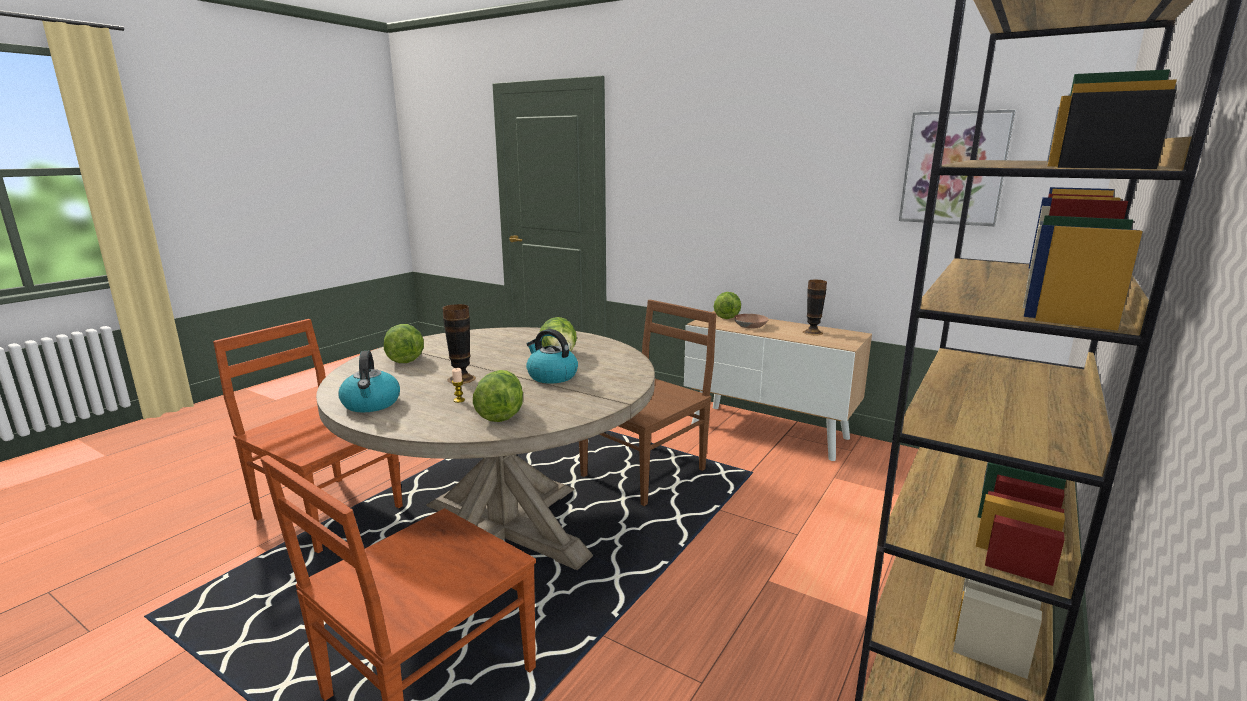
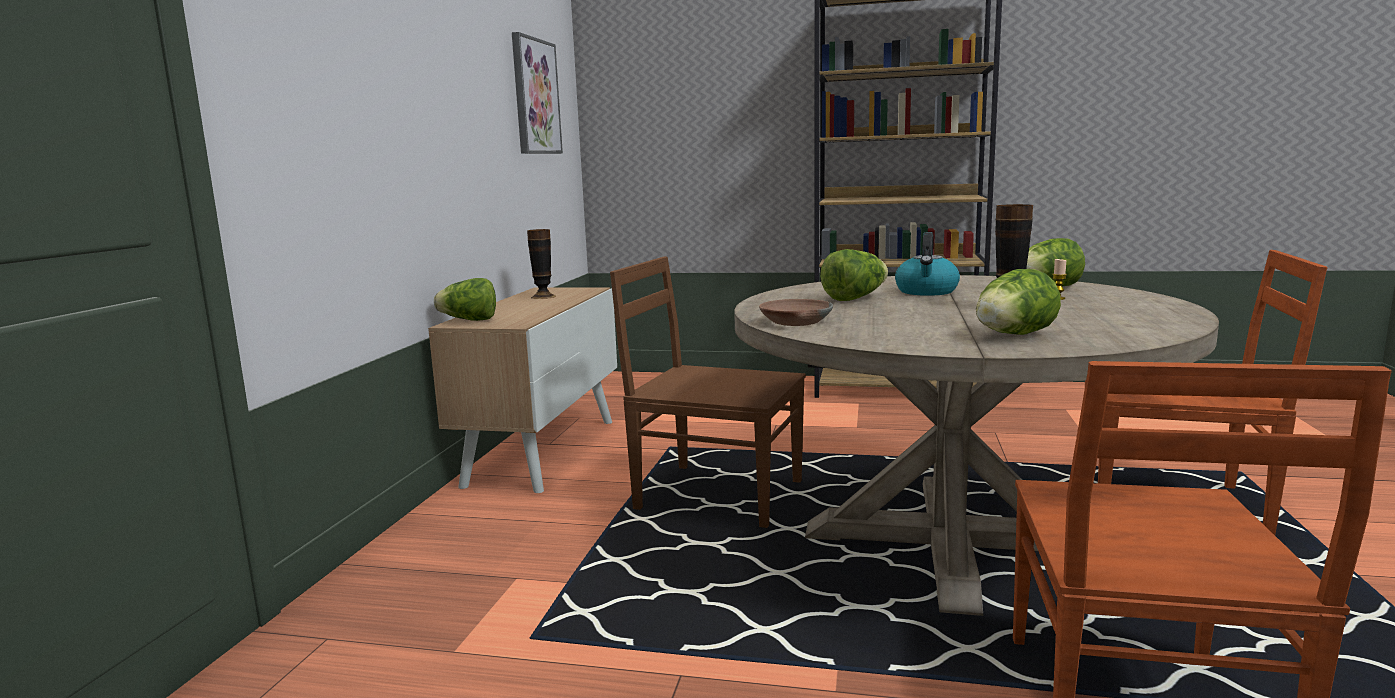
camera: 110 degrees left, 5 degrees down
kettle [339,351,400,412] -> none
brown bowl [735,314,769,329] -> brown bowl moved to [759,299,833,326]

